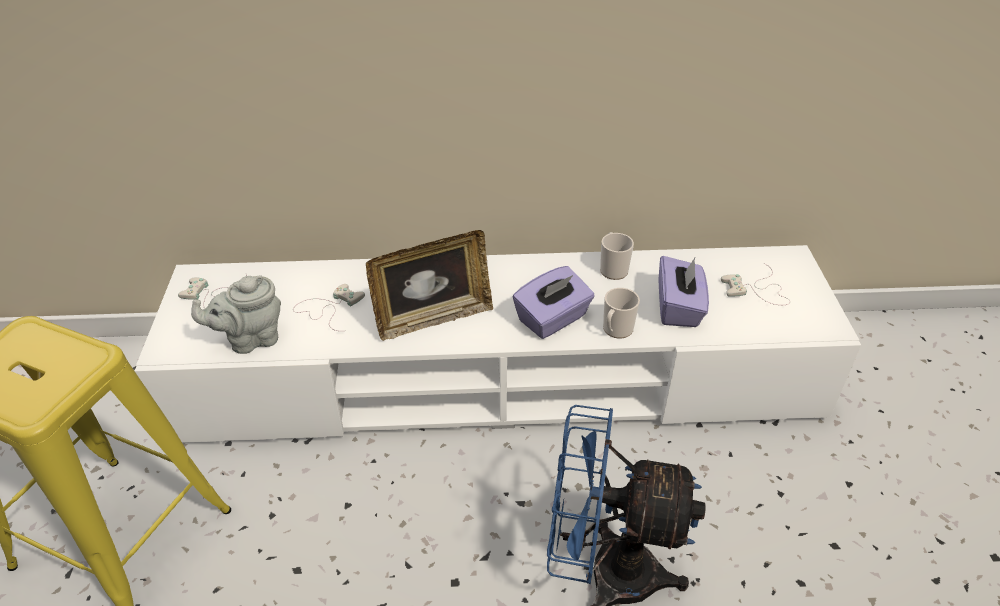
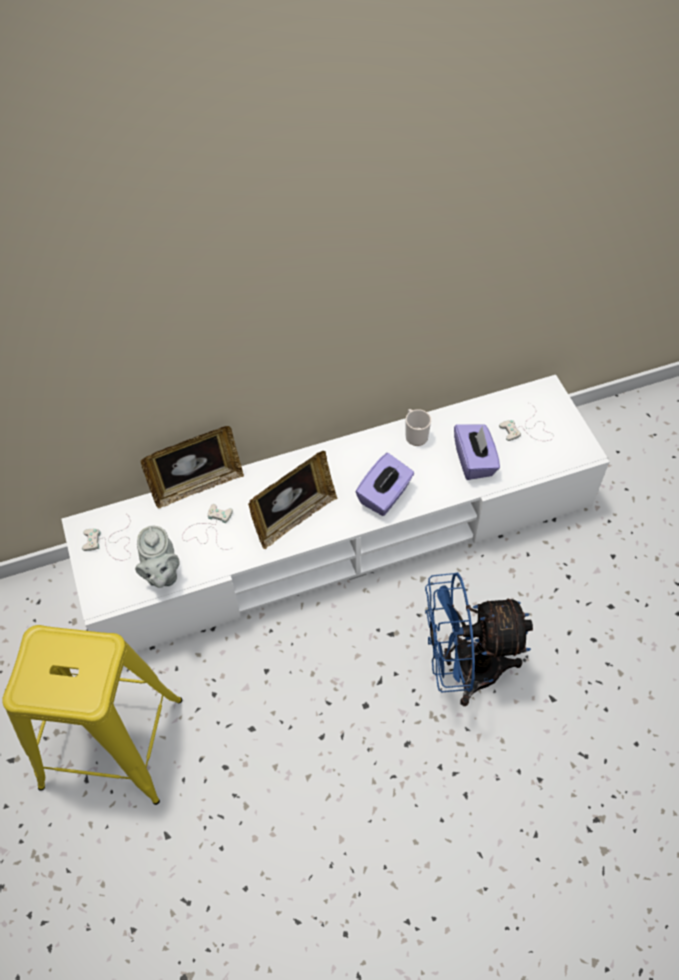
camera: 15 degrees left, 15 degrees up
grey teapot [191,275,281,354] -> grey teapot turned 60 degrees counterclockwise [135,526,179,588]
mug [603,288,640,338] -> none
none -> picture frame [141,426,244,508]

